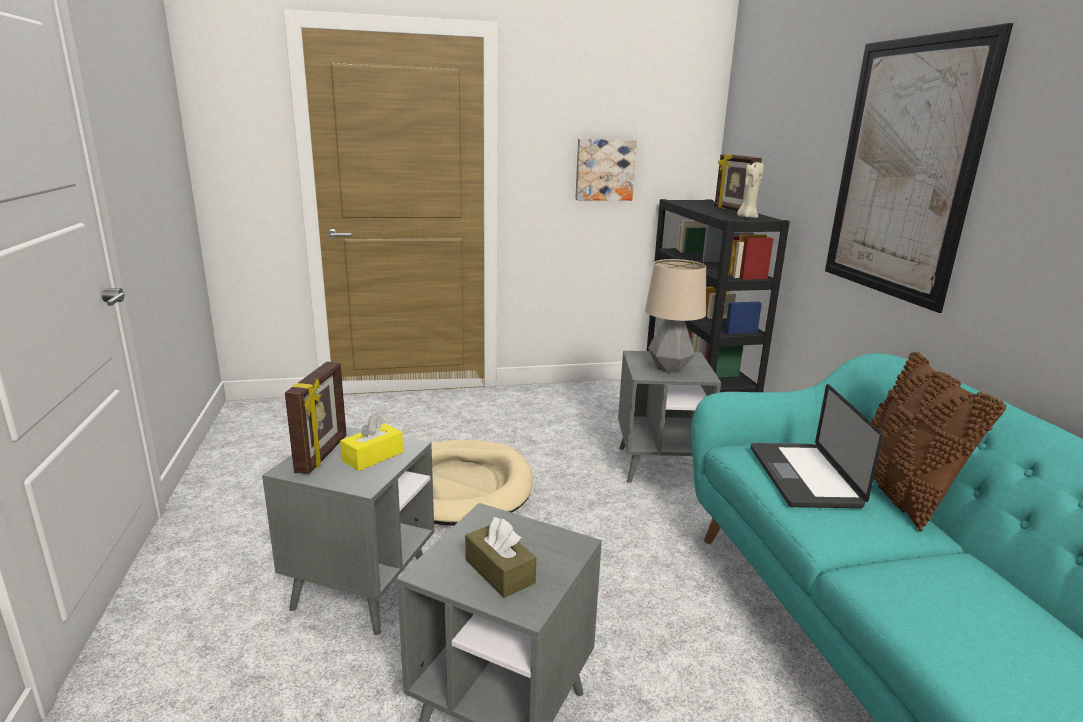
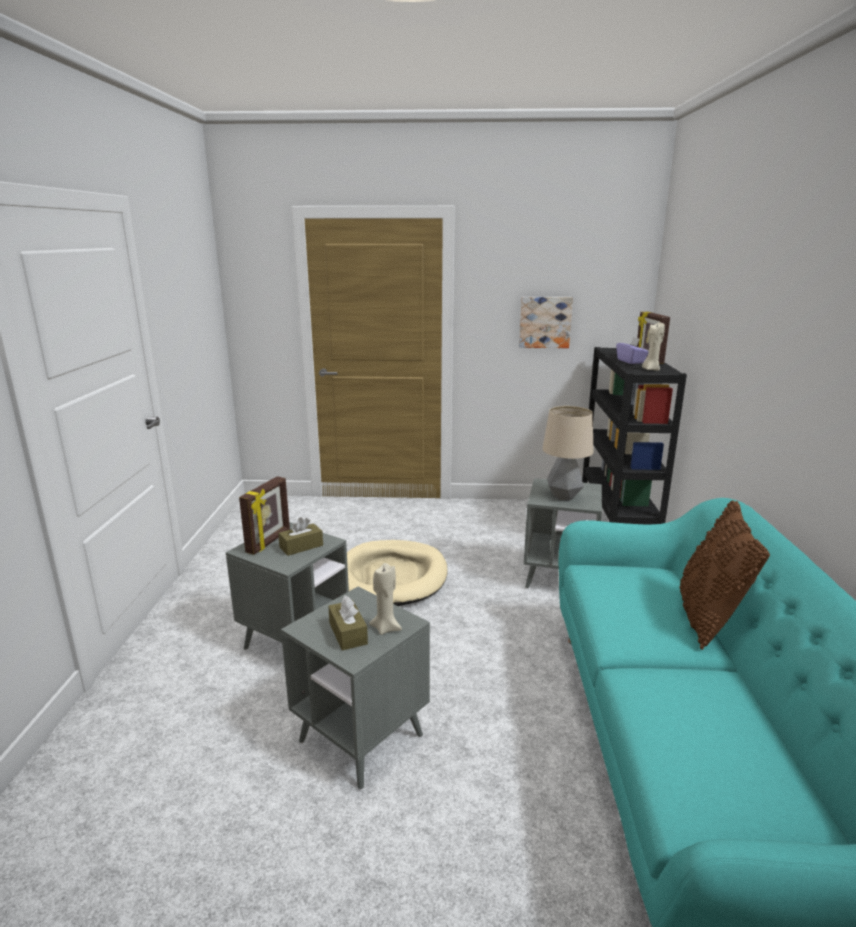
camera: 15 degrees right, 0 degrees up
yellow tissue box [340,415,403,471] -> brown tissue box [278,517,323,556]
laptop [751,384,883,508] -> none
picture [825,23,1013,313] -> none
none -> beige candle [369,563,402,635]
none -> purple tissue box [616,337,649,364]

